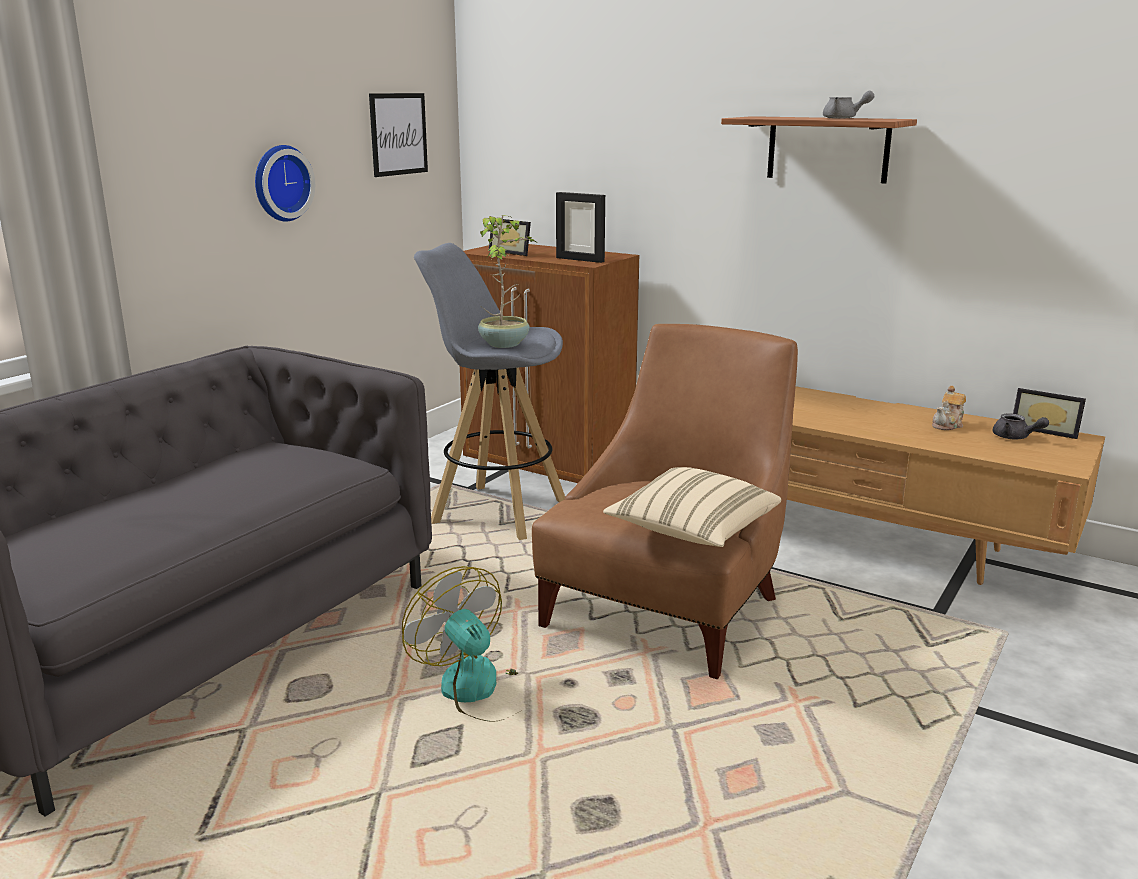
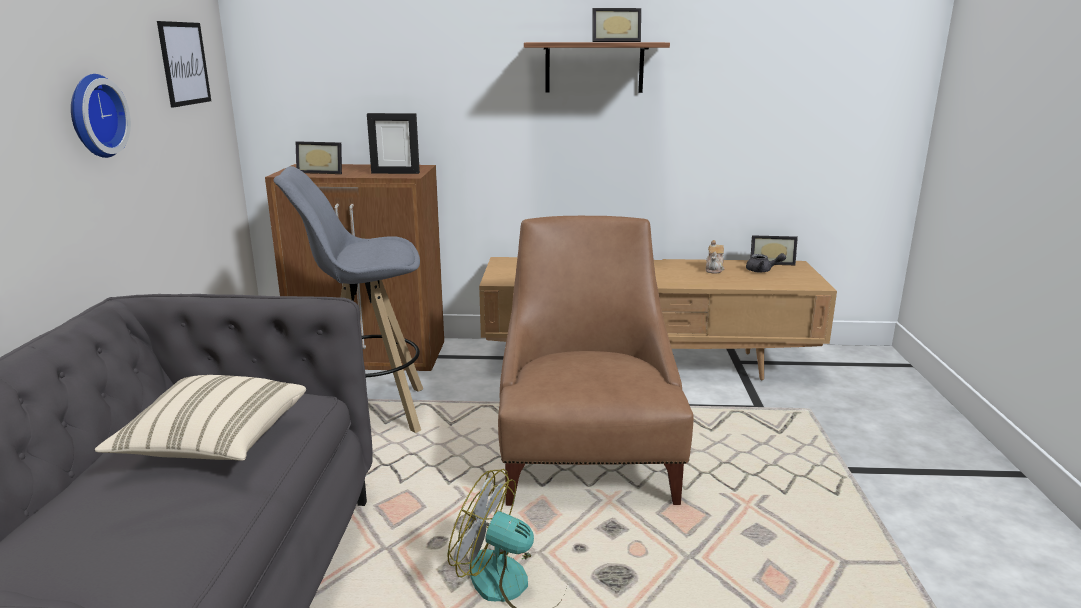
camera: 30 degrees left, 0 degrees up
potted plant [478,215,536,348] -> none
beige pillow [603,467,781,547] -> beige pillow moved to [95,375,306,461]
grey teapot [823,91,874,118] -> picture frame [592,8,641,42]

